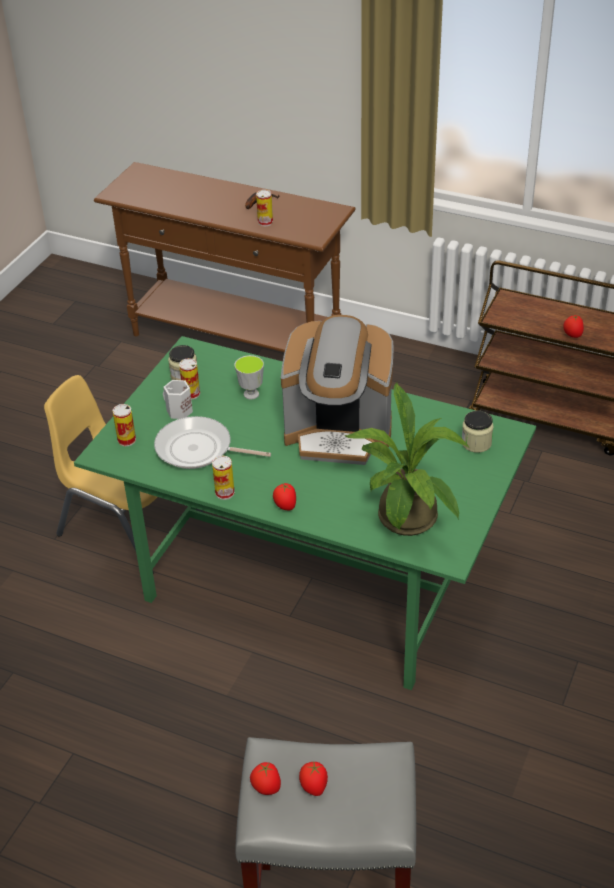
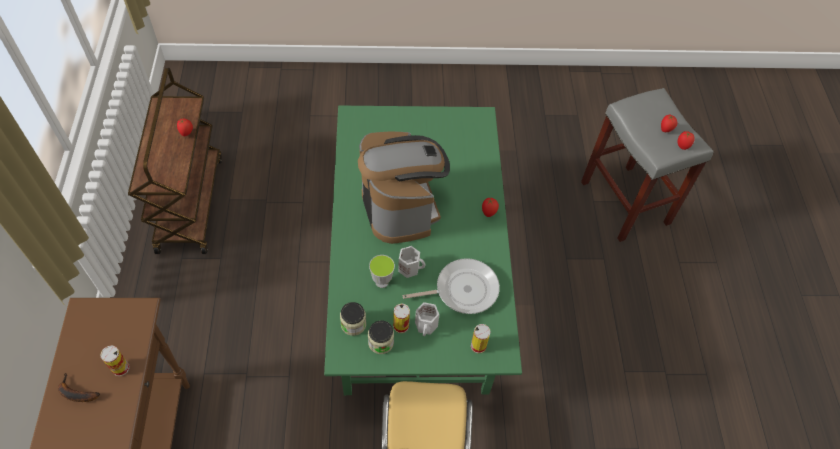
camera: 120 degrees left, 15 degrees up
frying pan [154,416,271,469] -> frying pan turned 90 degrees counterclockwise [402,258,500,314]
can [212,456,235,500] -> none
potted plant [344,382,469,536] -> none
jar [462,411,493,453] -> jar moved to [340,302,366,336]
none -> white mug [398,246,426,278]

